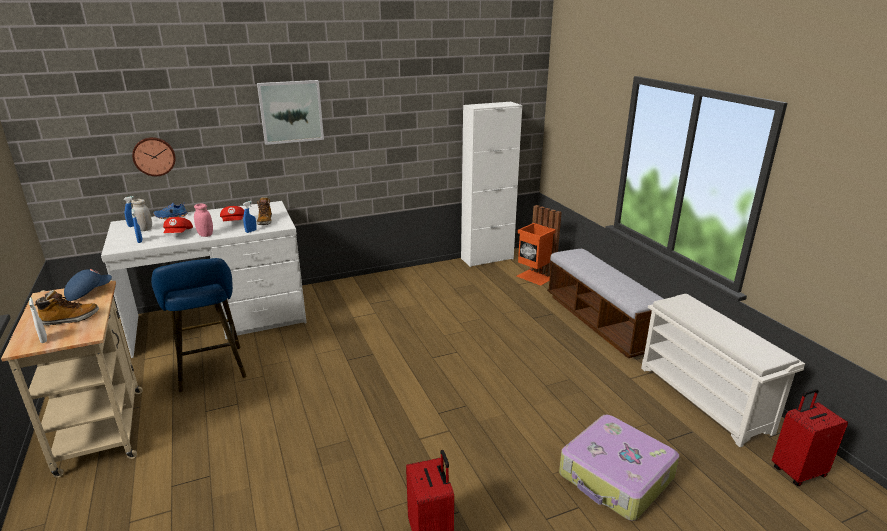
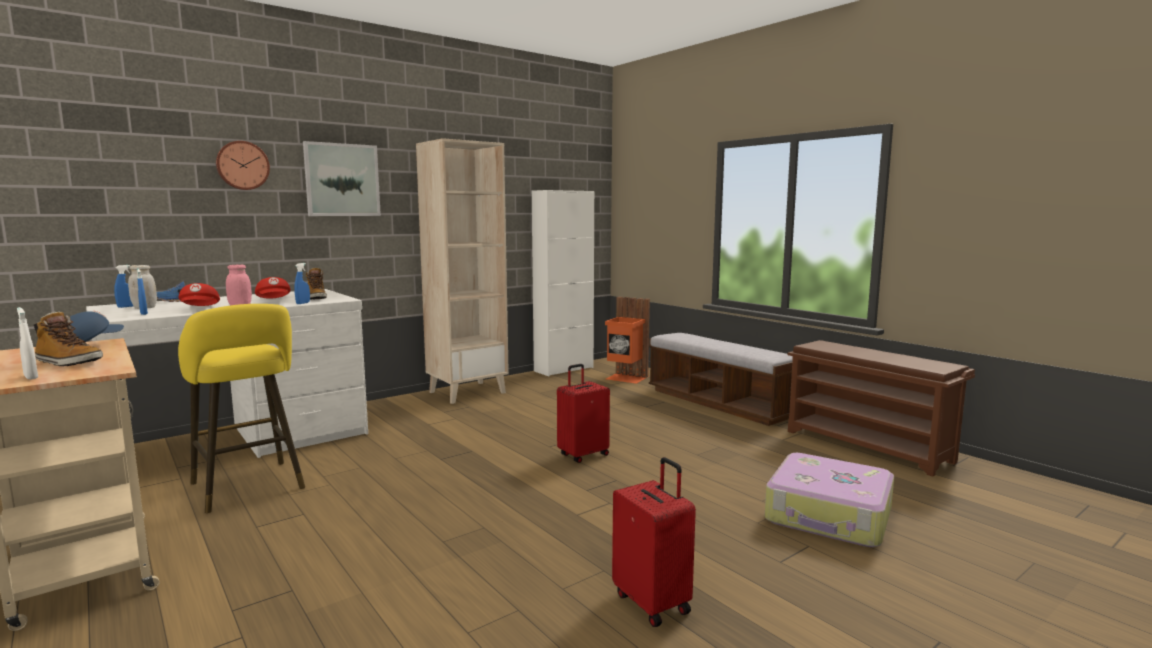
camera: 15 degrees left, 15 degrees down
boot [34,290,99,326] -> boot turned 60 degrees clockwise [33,312,103,366]
wall clock [132,137,175,176] -> wall clock moved to [216,141,270,190]
blue stool [151,258,246,393] -> yellow stool [178,304,305,513]
white shoe rack [641,294,805,447] -> brown shoe rack [788,340,975,476]
red suitcase [772,389,848,486] -> red suitcase moved to [557,364,610,463]
none -> beige bookcase [416,138,509,404]

